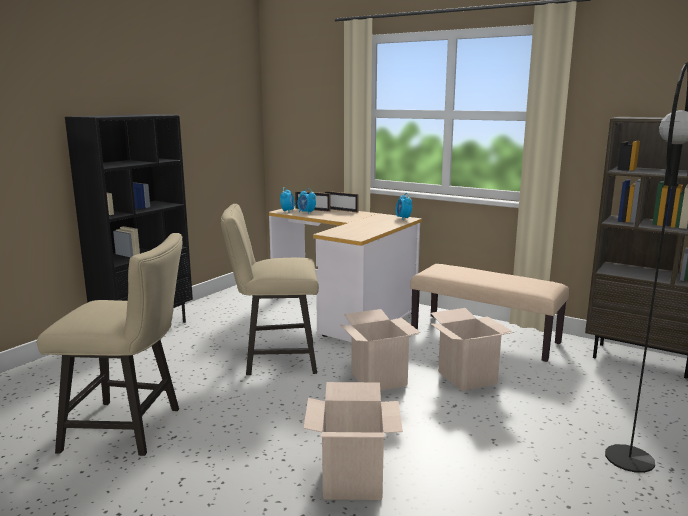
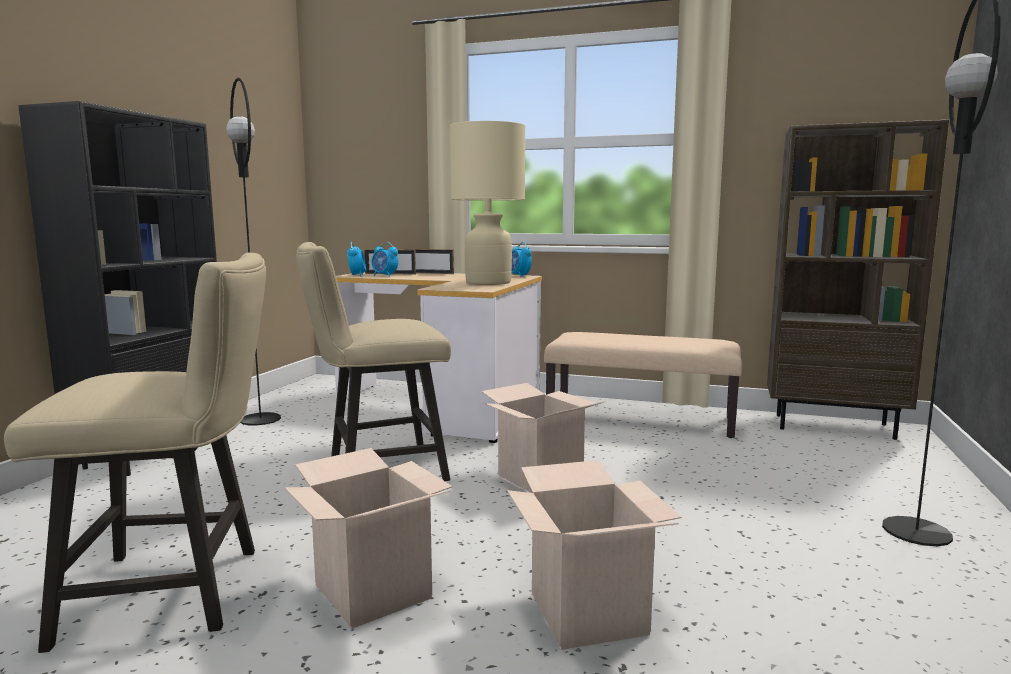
camera: 15 degrees left, 5 degrees down
cardboard box [430,308,515,391] -> cardboard box moved to [284,448,453,629]
none -> black floor lamp [226,78,281,425]
none -> beige table lamp [450,121,525,285]

